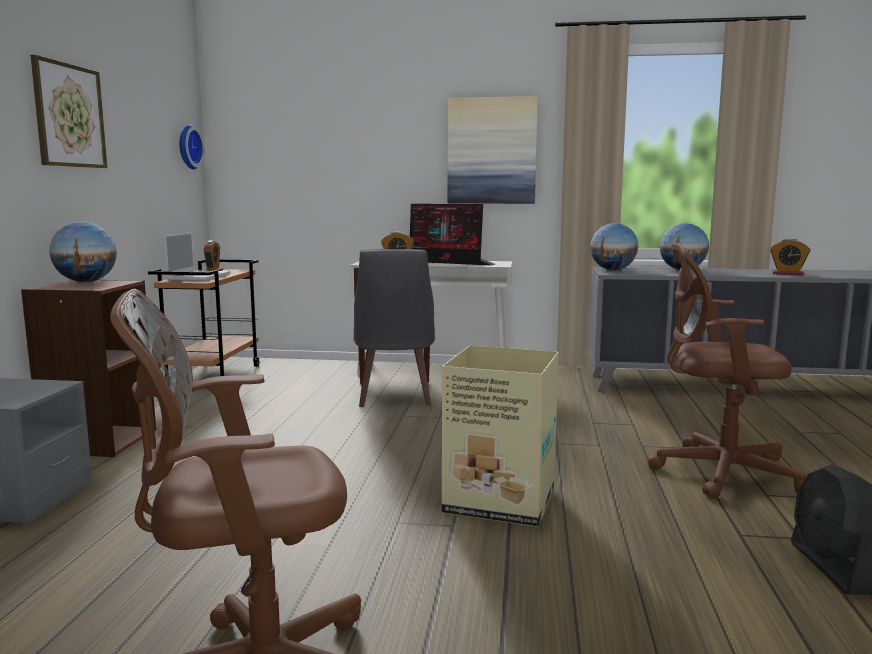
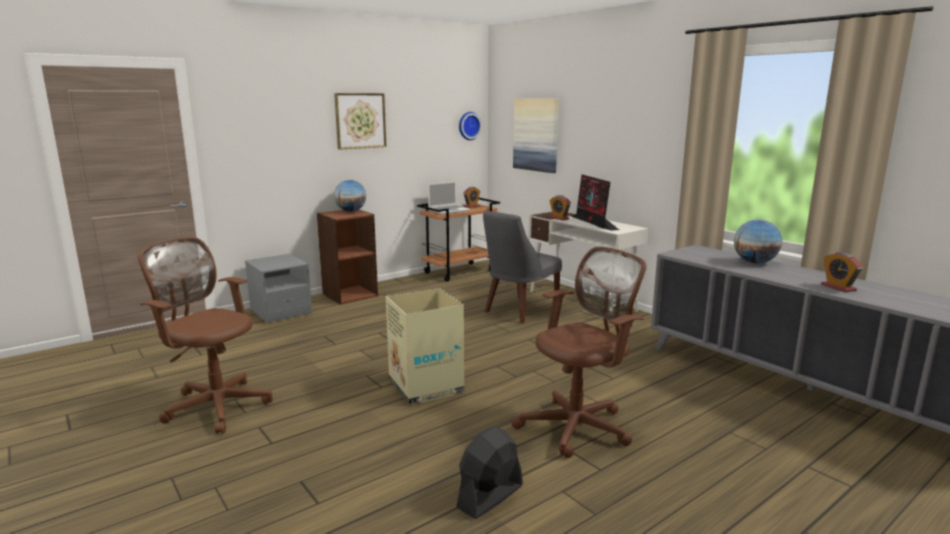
camera: 45 degrees right, 5 degrees up
picture [447,96,538,204] -> picture moved to [513,98,559,173]
globe [590,223,638,270] -> none
brown office chair [647,243,806,499] -> brown office chair turned 90 degrees clockwise [512,247,647,458]

